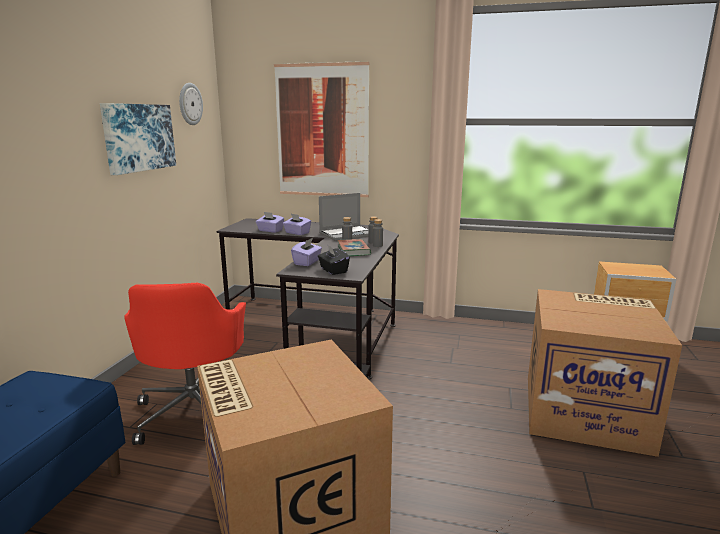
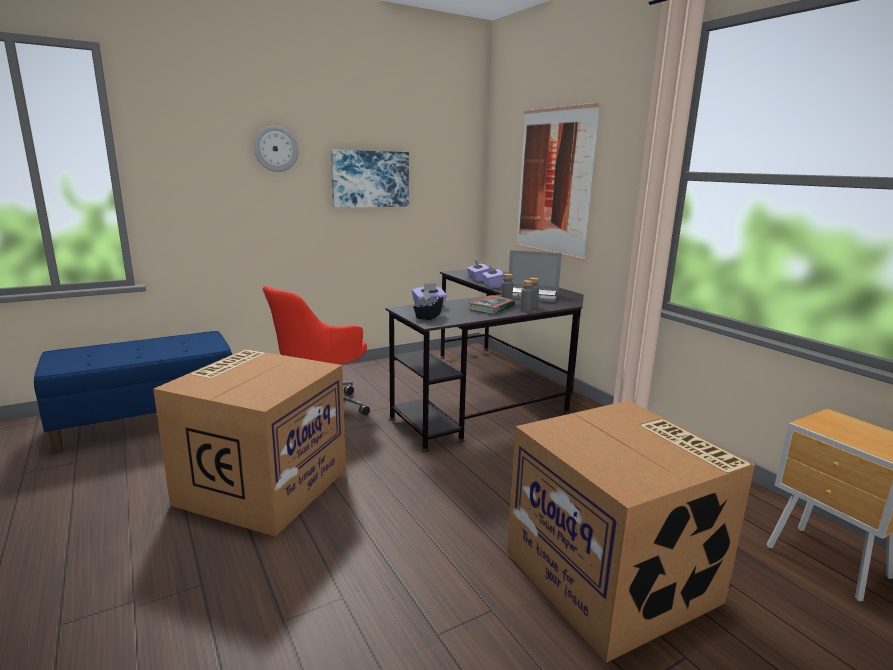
camera: 45 degrees right, 0 degrees up
wall clock [179,83,203,125] -> wall clock moved to [254,126,298,172]

